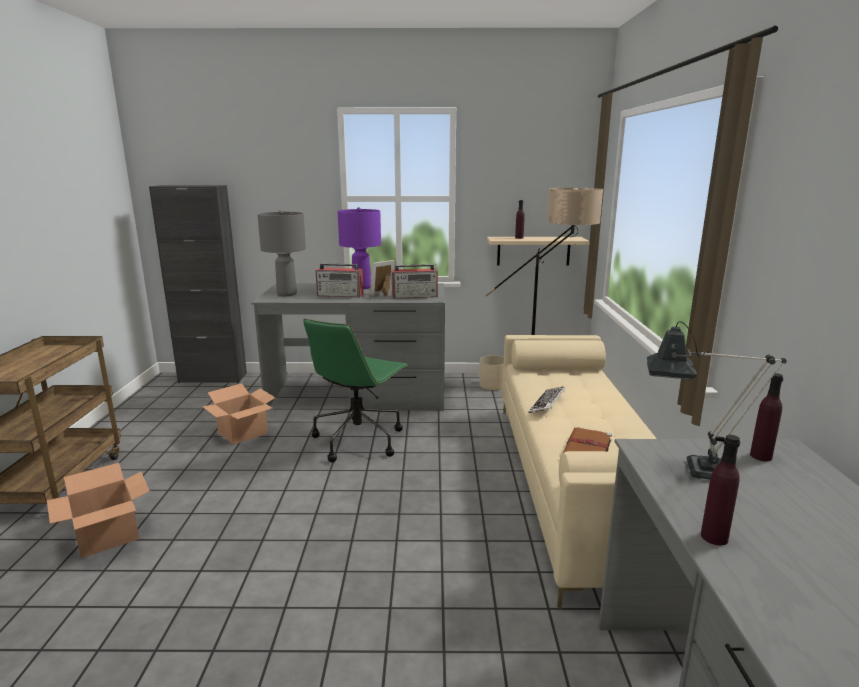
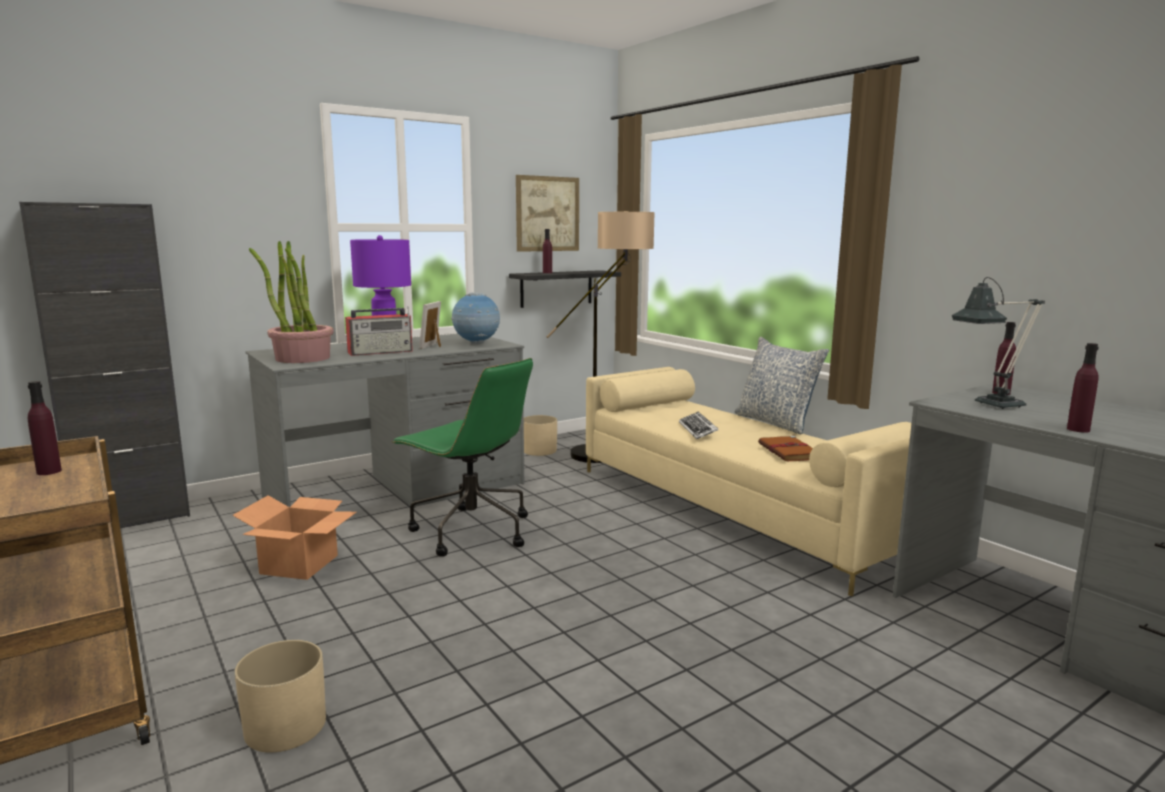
camera: 35 degrees left, 5 degrees down
cardboard box [47,463,150,558] -> beige planter [234,640,326,752]
grey table lamp [257,210,306,296] -> potted plant [249,241,334,363]
green office chair [303,319,409,462] -> green office chair turned 45 degrees counterclockwise [392,358,533,557]
radio [392,264,438,299] -> globe [451,293,500,345]
beige shelf [487,237,590,266] -> black shelf [509,270,621,308]
none -> purple bottle [28,381,62,475]
none -> picture [516,175,579,252]
none -> pillow [735,337,829,435]

